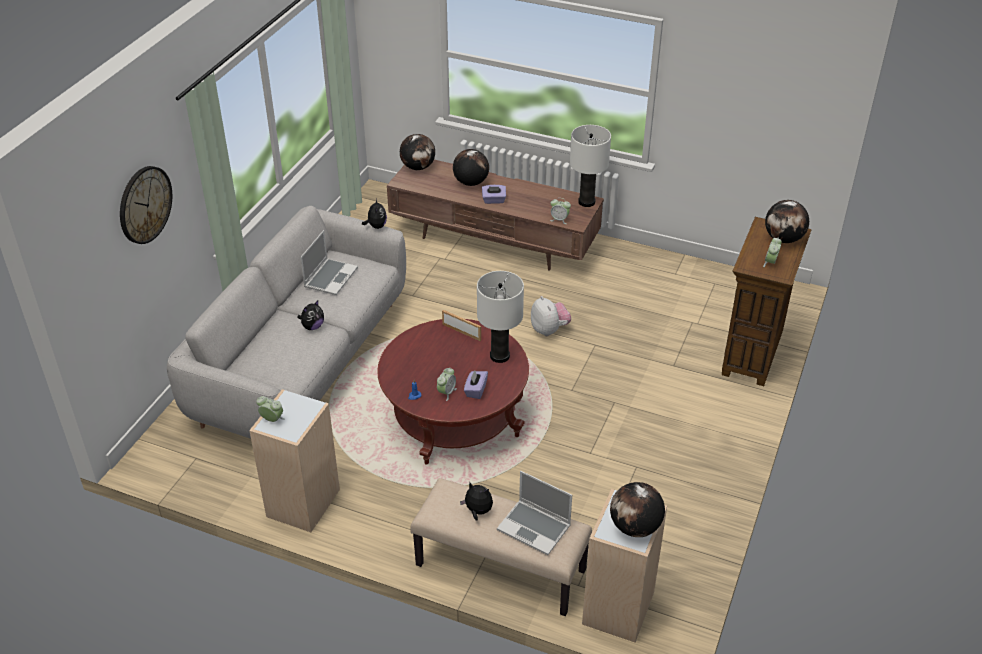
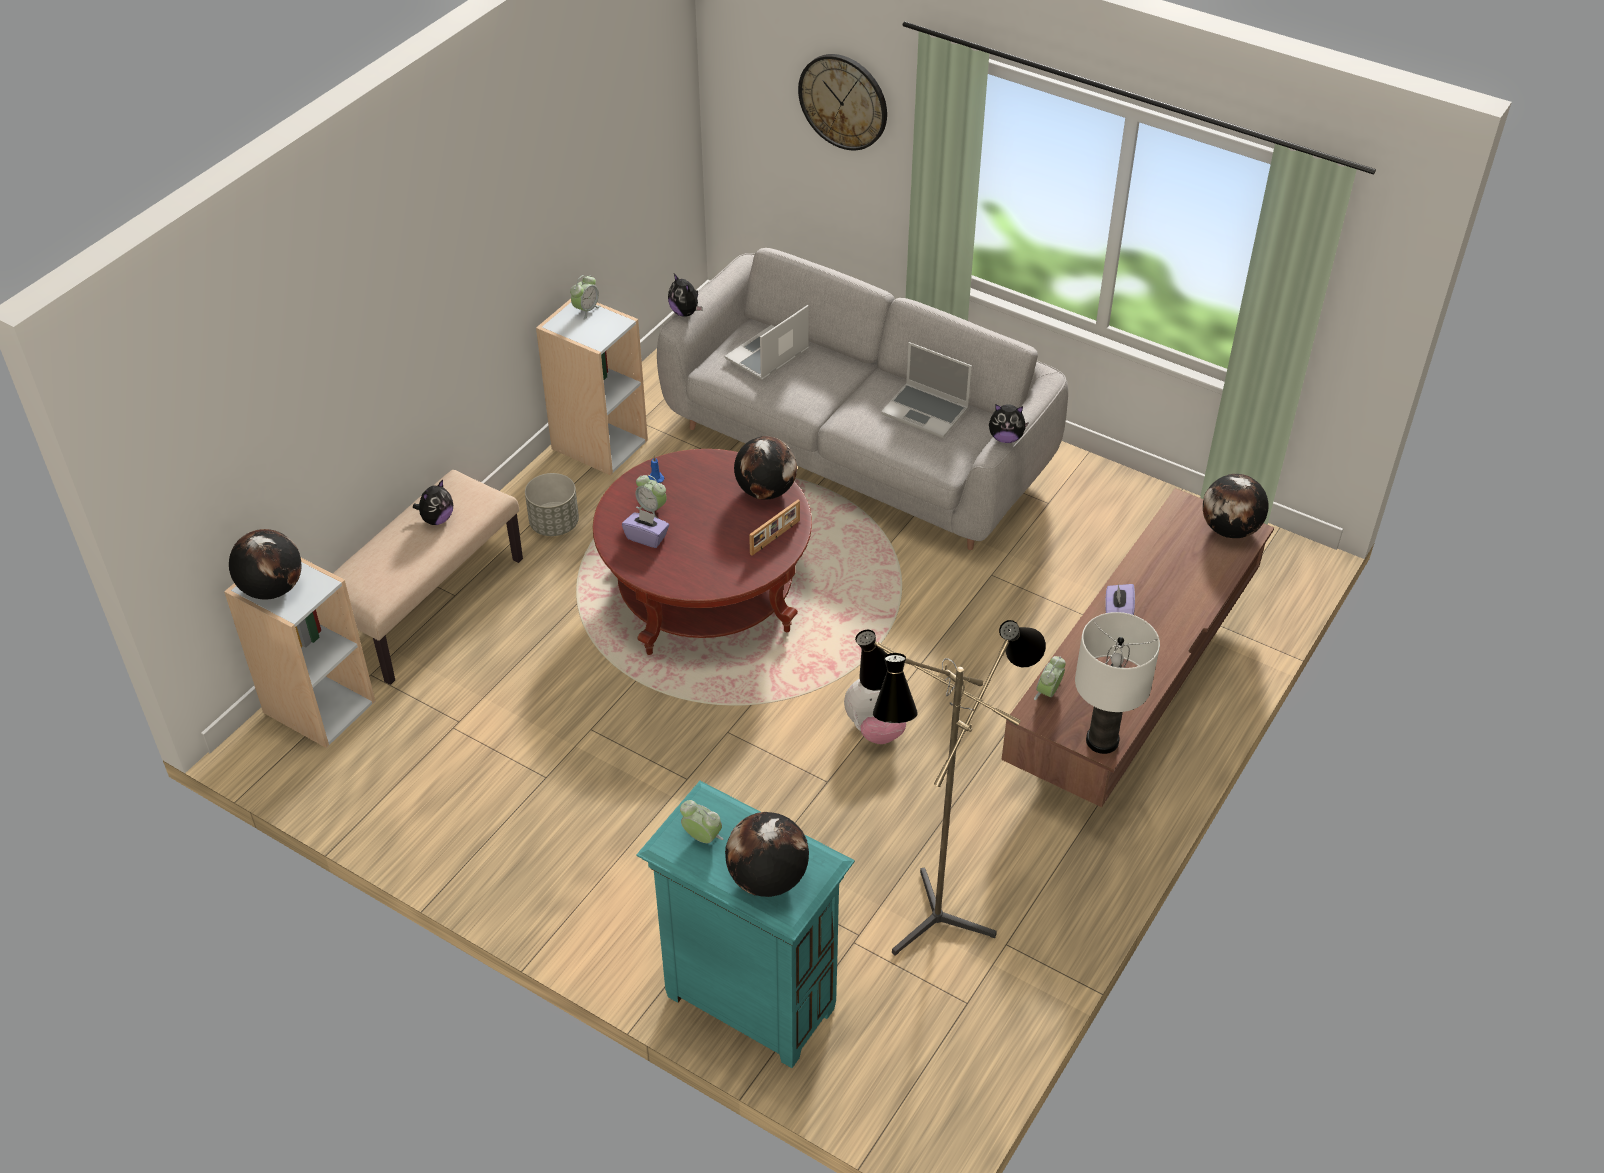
camera: 100 degrees right, 5 degrees up
plush toy [297,300,324,330] -> plush toy moved to [668,273,703,317]
globe [453,149,489,186] -> globe moved to [734,436,797,499]
white table lamp [477,271,524,363] -> none
laptop [497,471,572,555] -> laptop moved to [725,305,809,380]
brown cabinet [722,217,812,386] -> turquoise cabinet [636,781,855,1068]
none -> grey planter [525,473,579,536]
none -> floor lamp [855,620,1046,956]

